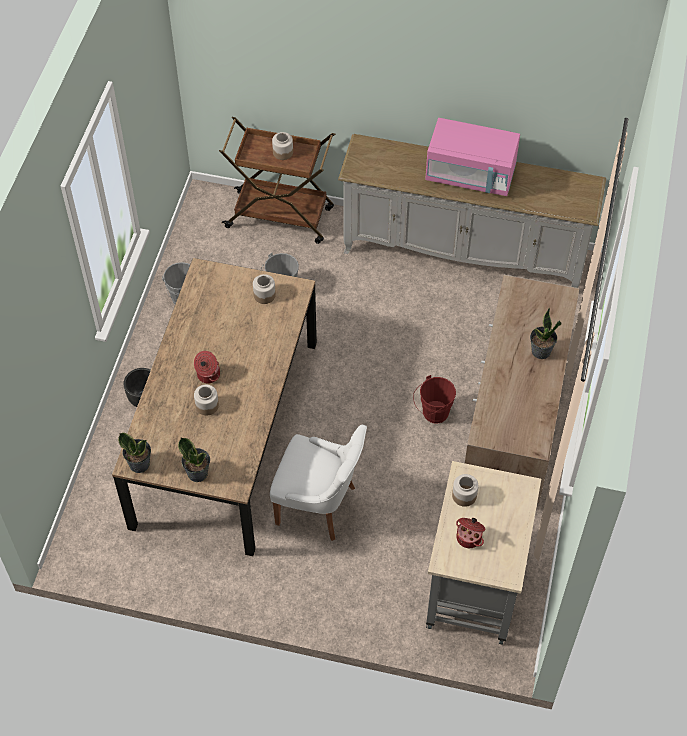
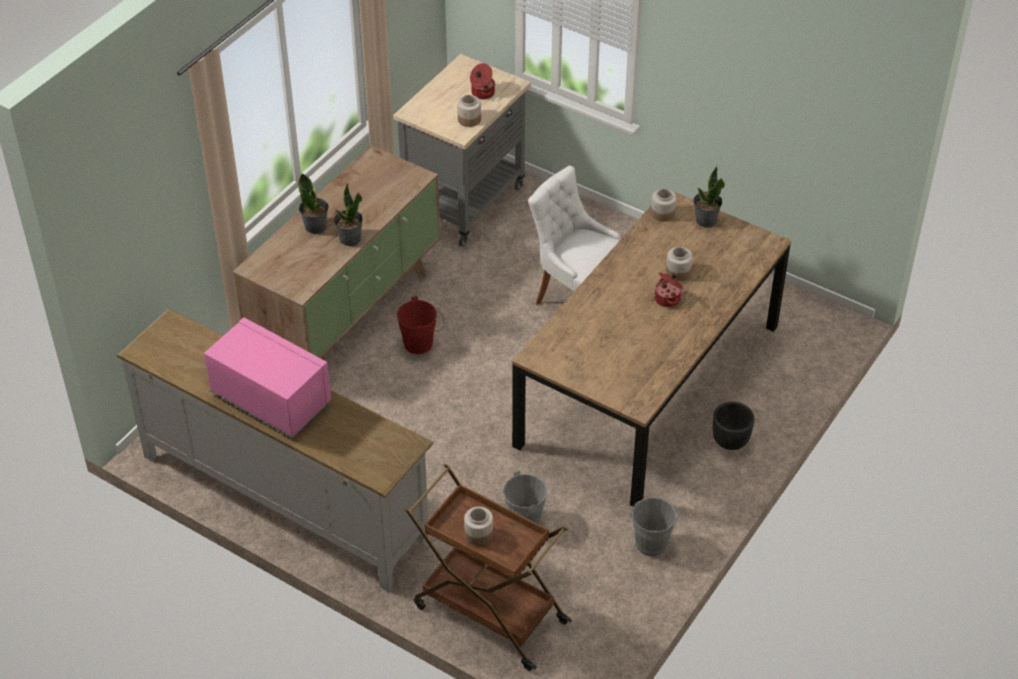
camera: 160 degrees left, 10 degrees down
potted plant [118,433,151,473] -> potted plant moved to [333,184,363,246]
jar [253,274,276,304] -> jar moved to [651,189,677,222]

